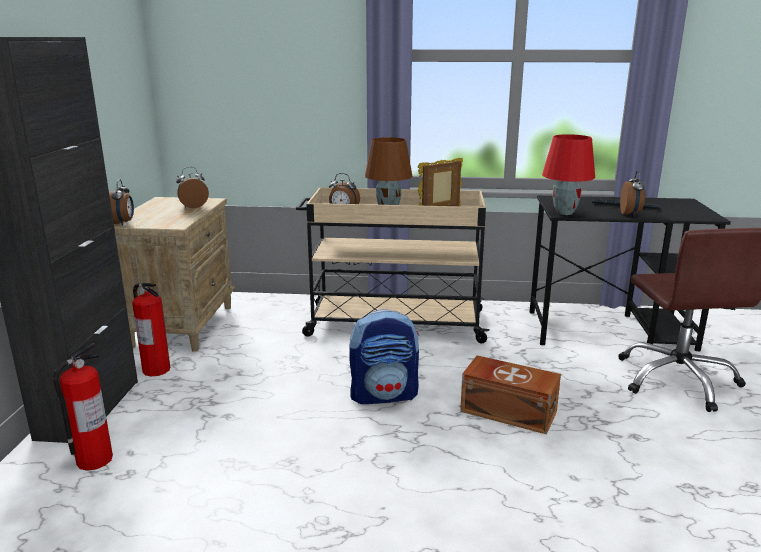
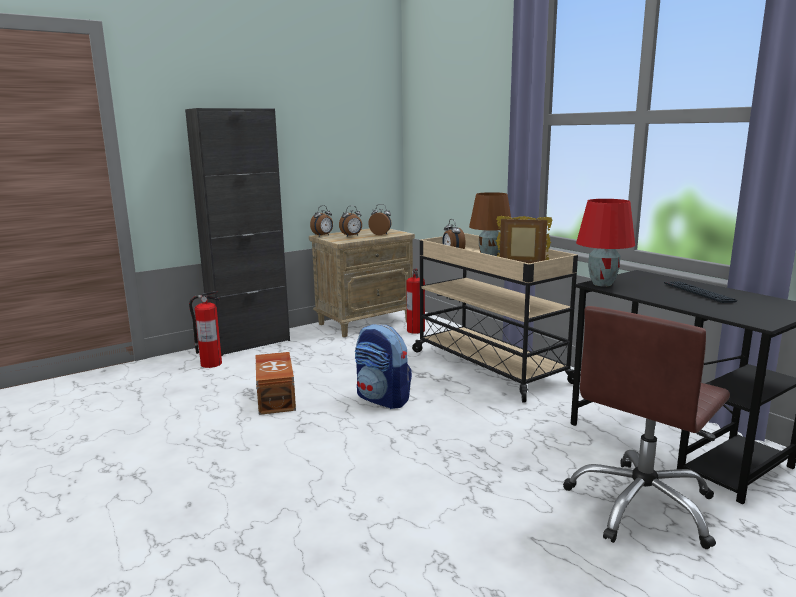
camera: 50 degrees right, 5 degrees down
fire extinguisher [132,283,170,376] -> fire extinguisher moved to [406,268,425,334]
brown storage box [460,355,561,434] -> brown storage box moved to [256,352,296,415]
alarm clock [620,171,645,217] -> alarm clock moved to [339,206,362,236]

